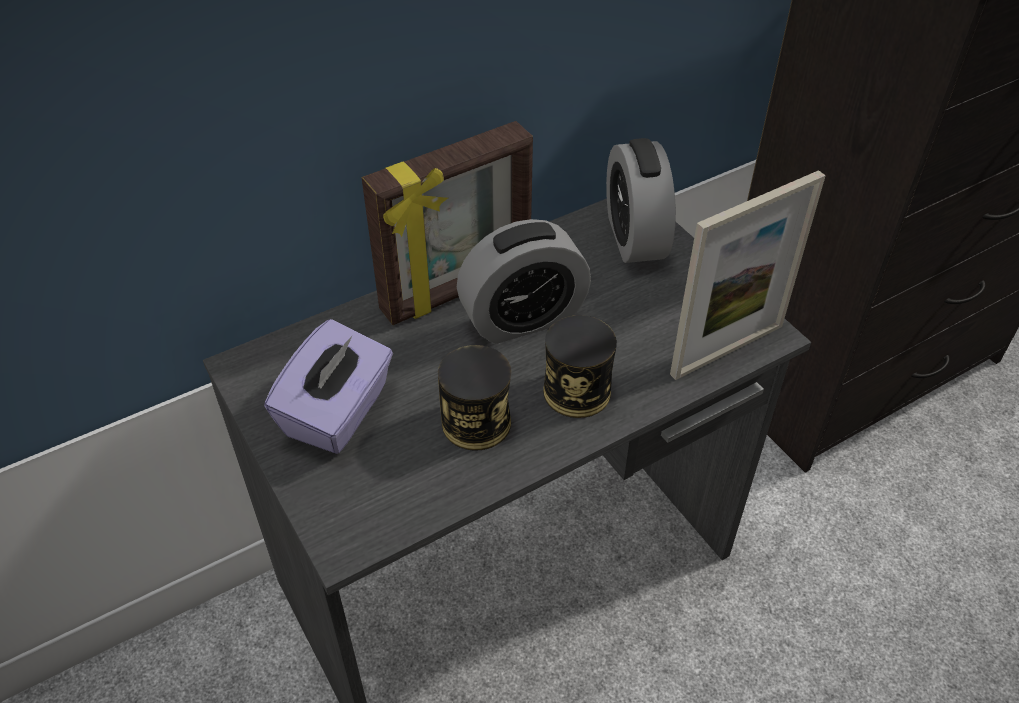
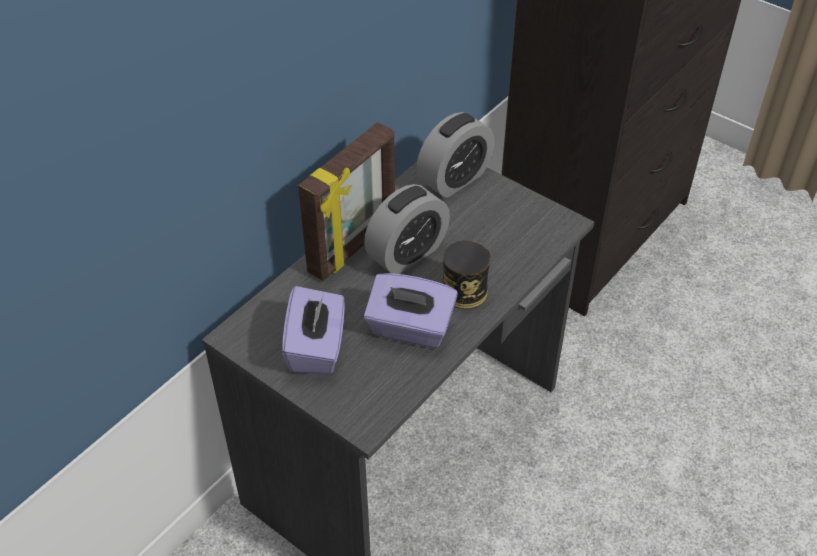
camera: 20 degrees left, 0 degrees up
can [438,345,511,451] -> purple tissue box [364,273,458,348]
alarm clock [606,138,676,263] -> alarm clock turned 105 degrees counterclockwise [417,112,494,198]
picture frame [670,170,826,380] -> none

